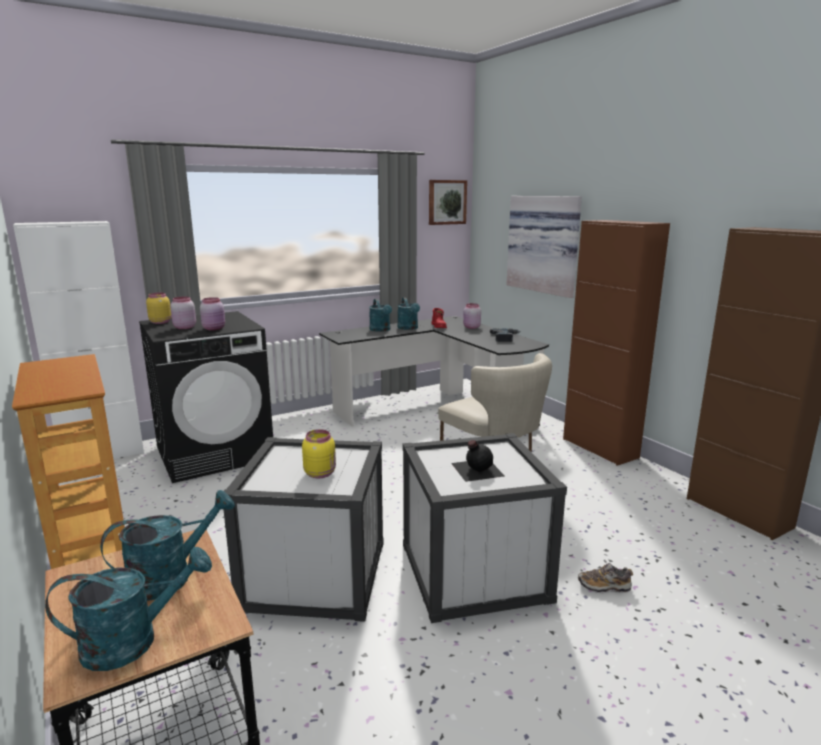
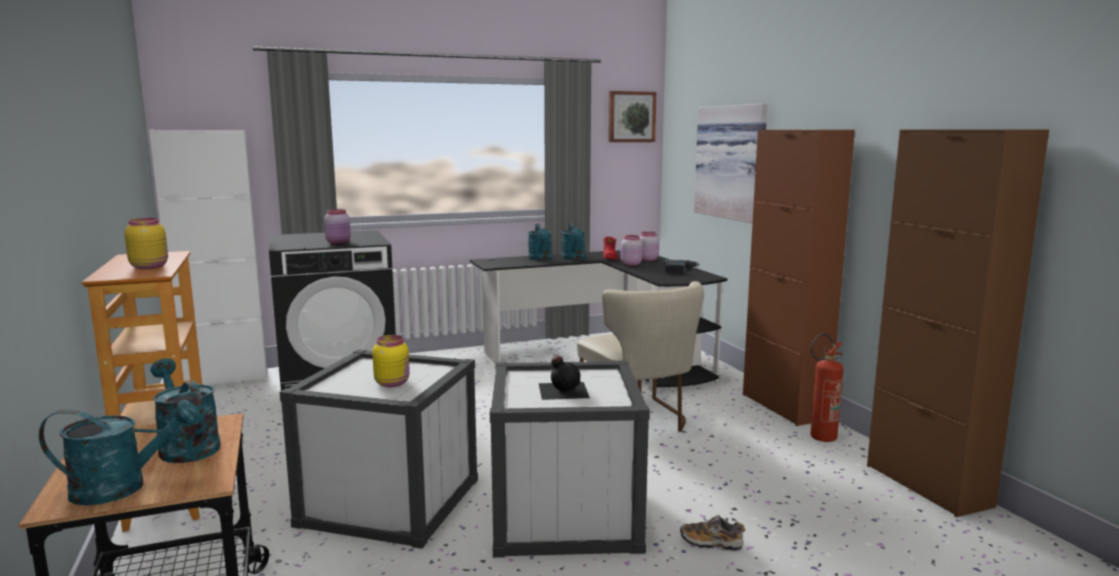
camera: 10 degrees right, 5 degrees down
turquoise watering can [100,490,235,601] -> turquoise watering can turned 105 degrees counterclockwise [150,358,221,463]
yellow jar [146,292,171,324] -> yellow jar moved to [125,218,168,269]
pink jar [170,297,196,329] -> pink jar moved to [621,235,643,266]
none -> fire extinguisher [811,333,843,442]

